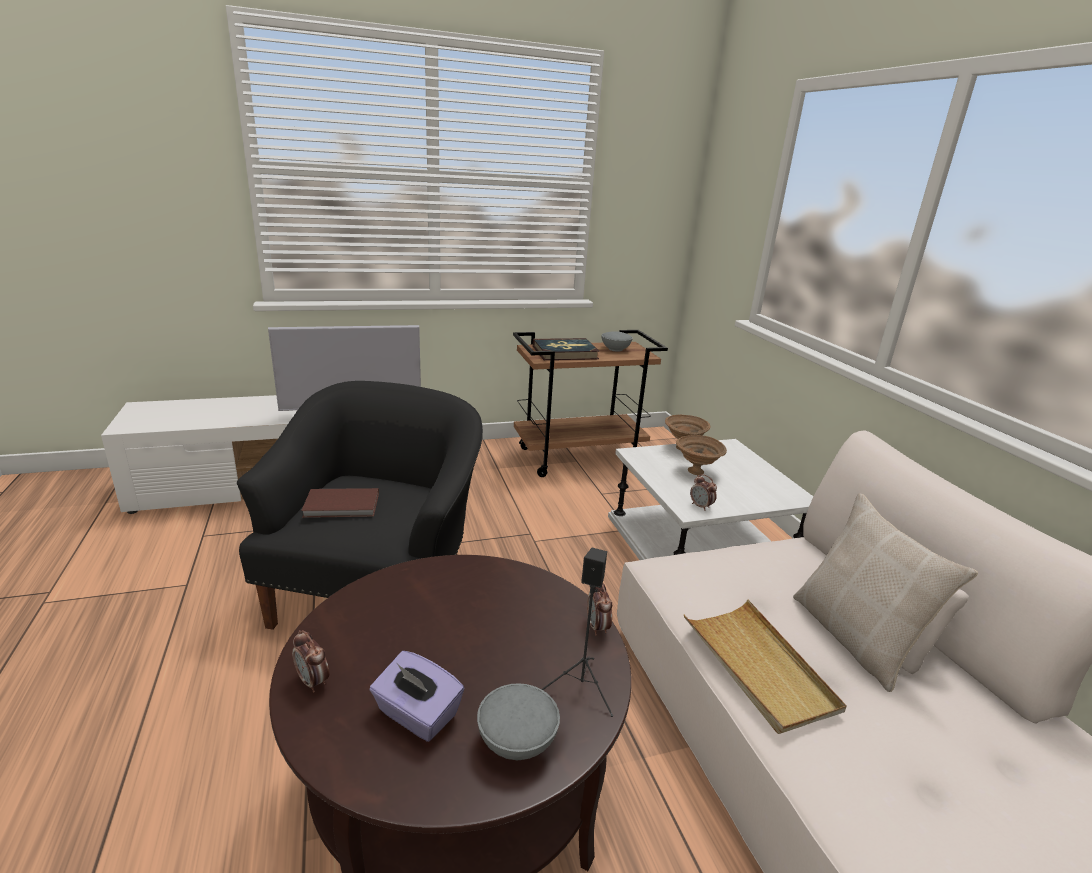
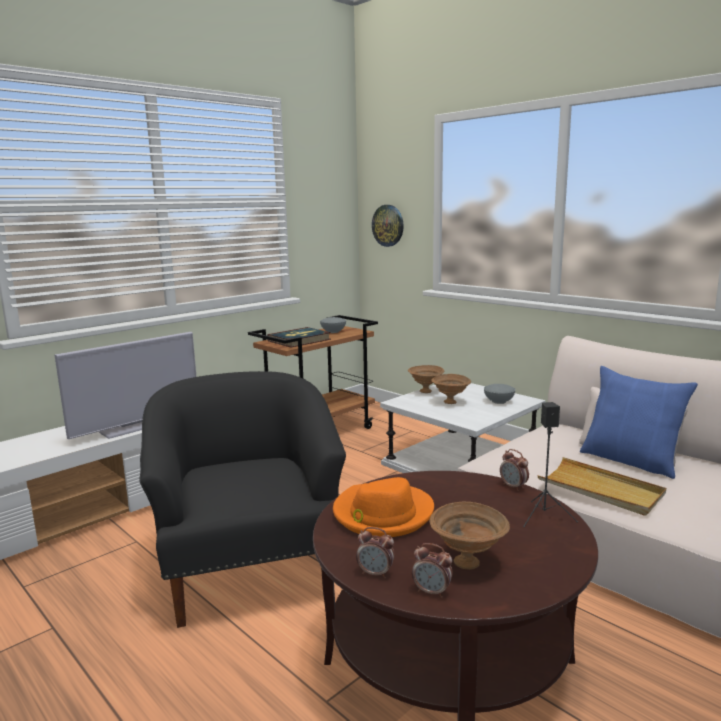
camera: 25 degrees left, 10 degrees down
brown book [301,488,379,518] -> none
purple tissue box [370,651,464,742] -> brown bowl [430,502,510,570]
grey bowl [477,683,560,761] -> grey bowl moved to [484,384,516,404]
alarm clock [690,474,717,511] -> alarm clock moved to [412,543,453,598]
beige pillow [793,493,978,692] -> blue pillow [580,366,698,479]
none -> orange hat [333,477,434,537]
none -> wall clock [372,205,404,247]

